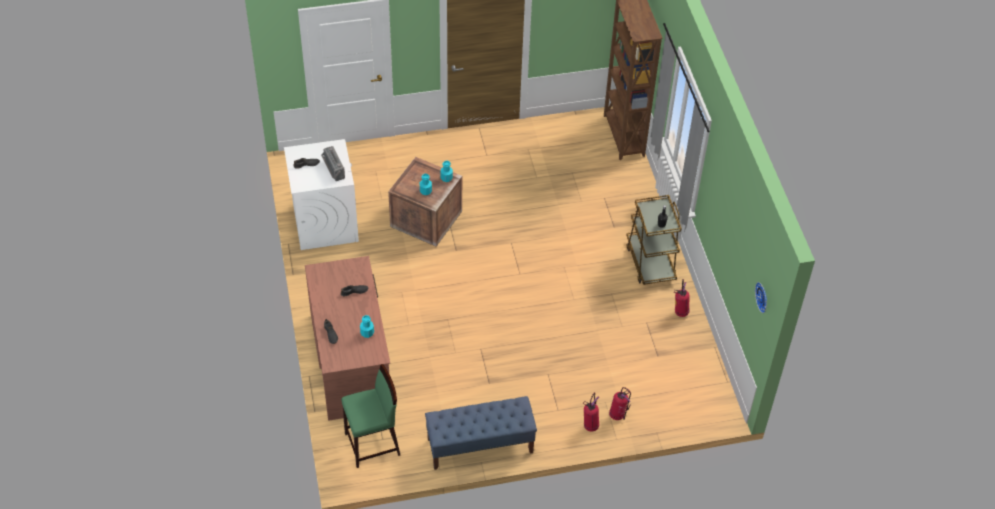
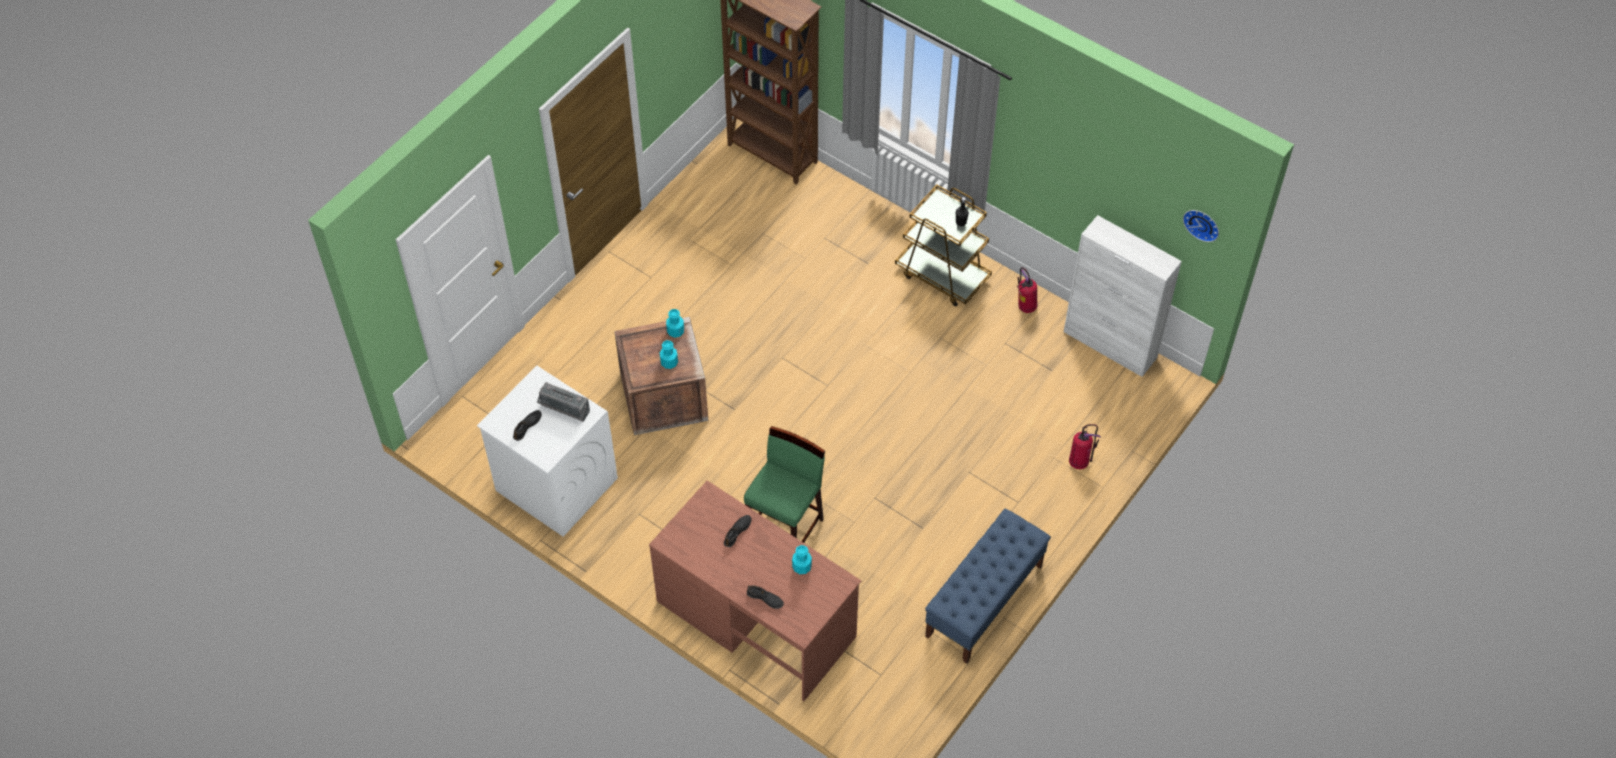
camera: 40 degrees left, 5 degrees up
green stool [341,364,400,468] -> green stool moved to [744,426,825,543]
fire extinguisher [583,392,599,432] -> none
none -> white cabinet [1064,215,1182,377]

